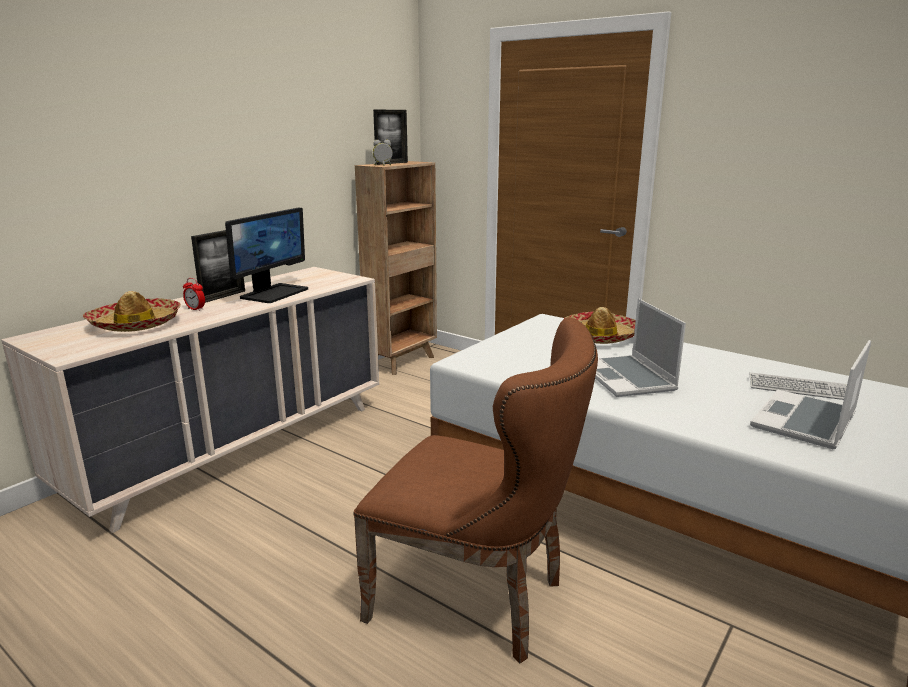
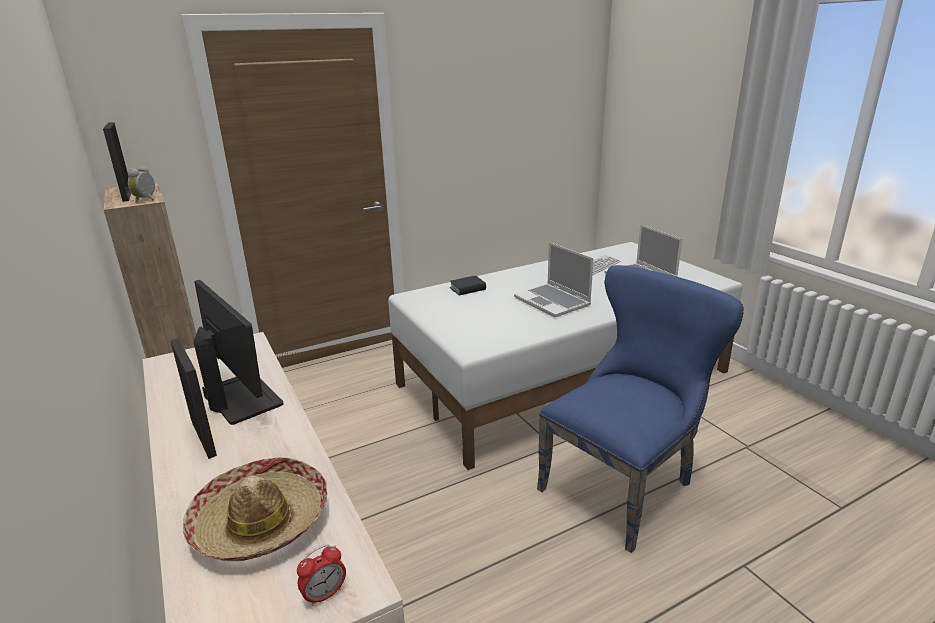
camera: 65 degrees left, 5 degrees up
alarm clock [183,278,205,311] -> alarm clock moved to [297,544,346,606]
brown chair [353,317,598,663] -> blue chair [537,265,744,553]
hat [564,307,636,344] -> book [450,275,486,296]
laptop [595,298,686,397] -> laptop turned 45 degrees clockwise [514,242,594,318]

